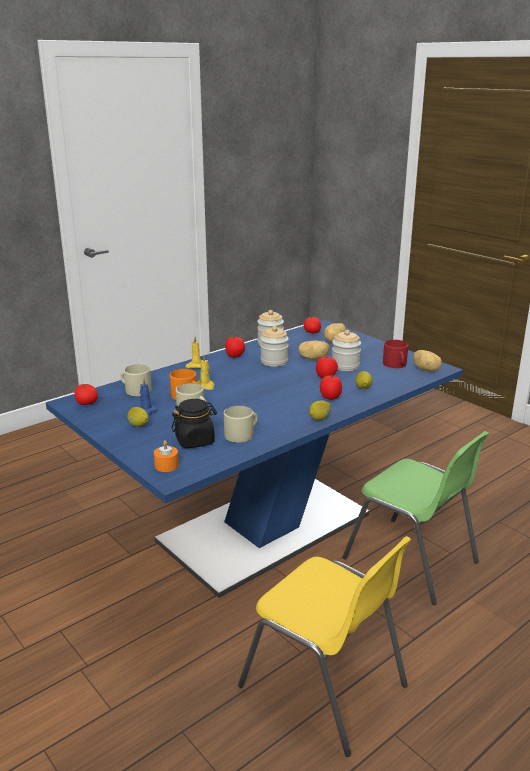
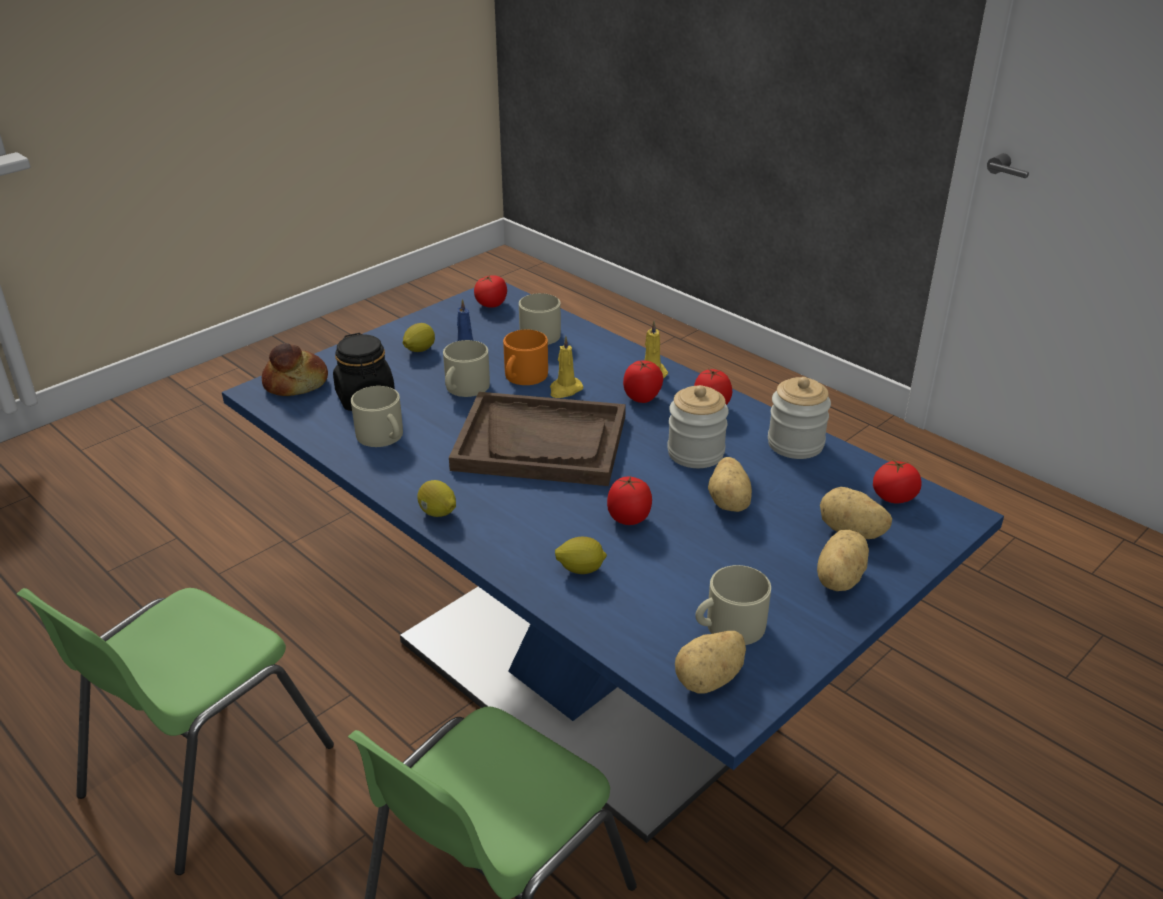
camera: 85 degrees right, 10 degrees up
orange candle [154,440,179,472] -> bread [262,343,328,396]
yellow chair [238,536,412,757] -> green chair [17,588,334,875]
tomato [320,376,342,400] -> tomato moved to [623,361,663,403]
jar [332,330,361,371] -> none
red mug [383,340,408,368] -> beige mug [695,565,771,645]
none -> brown tray [449,392,626,486]
none -> potato [817,530,869,591]

